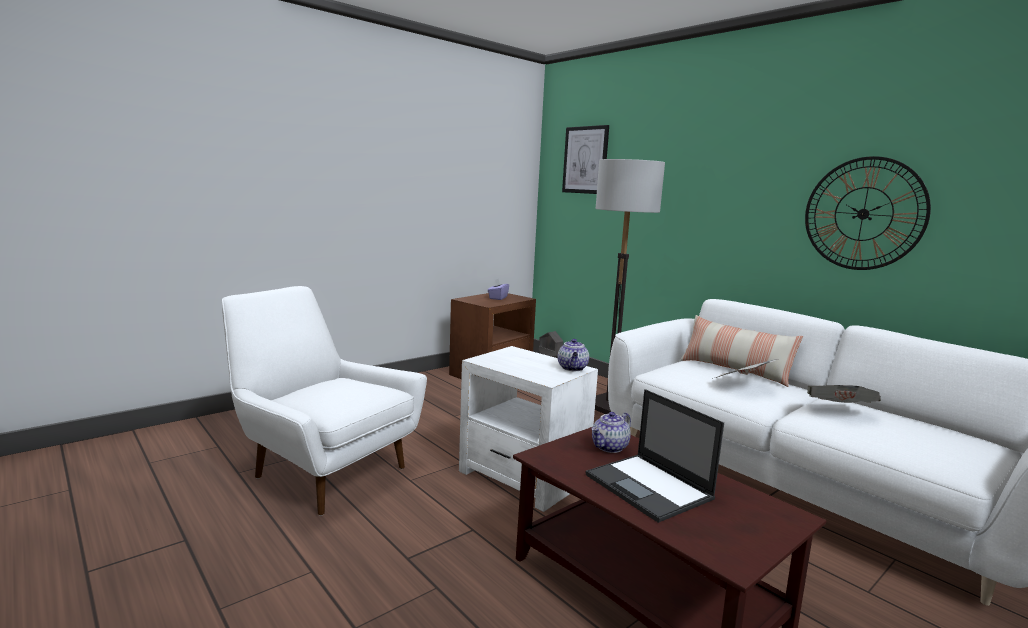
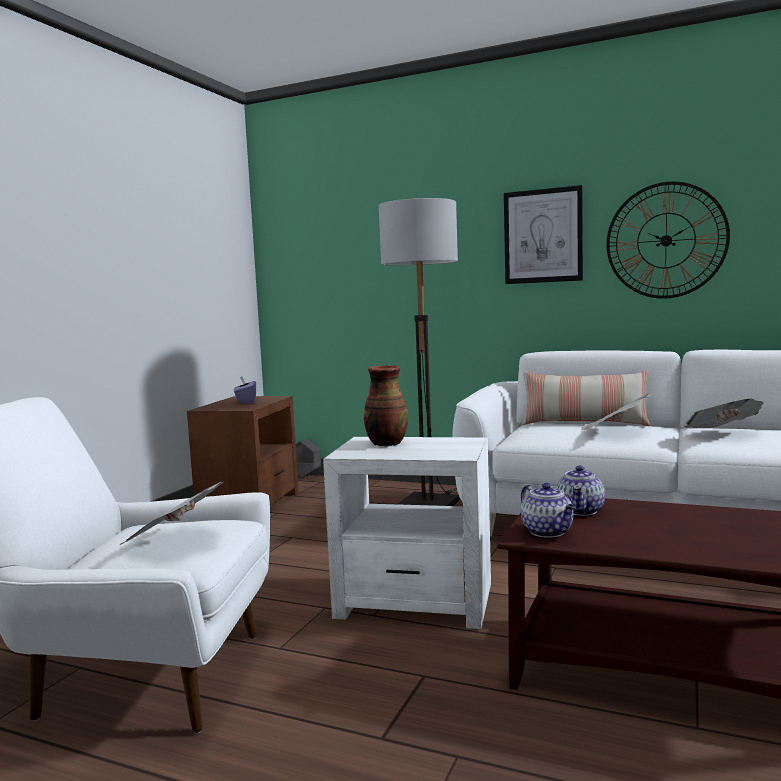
camera: 25 degrees left, 5 degrees down
teapot [558,339,589,371] -> teapot moved to [521,483,576,538]
picture [562,125,609,194] -> picture moved to [504,185,583,284]
laptop [586,389,724,523] -> none
none -> newspaper [119,482,223,545]
none -> vase [364,365,408,447]

